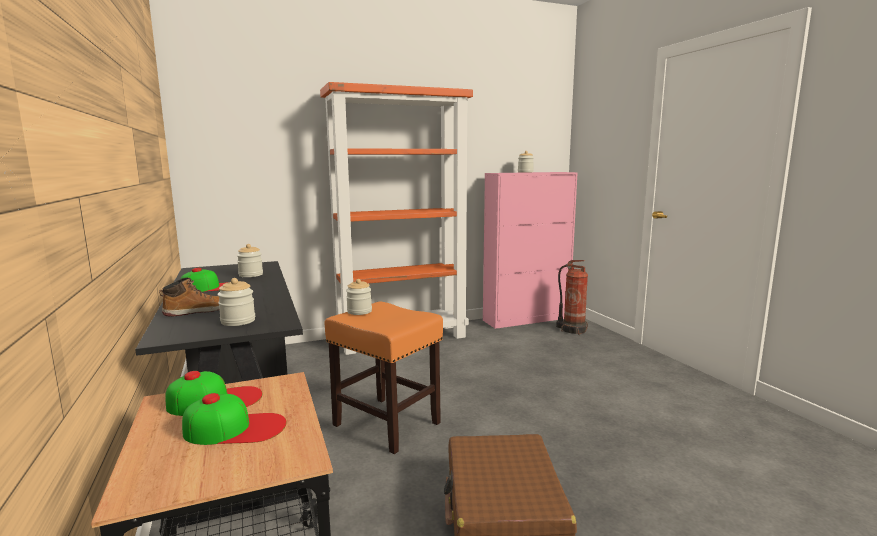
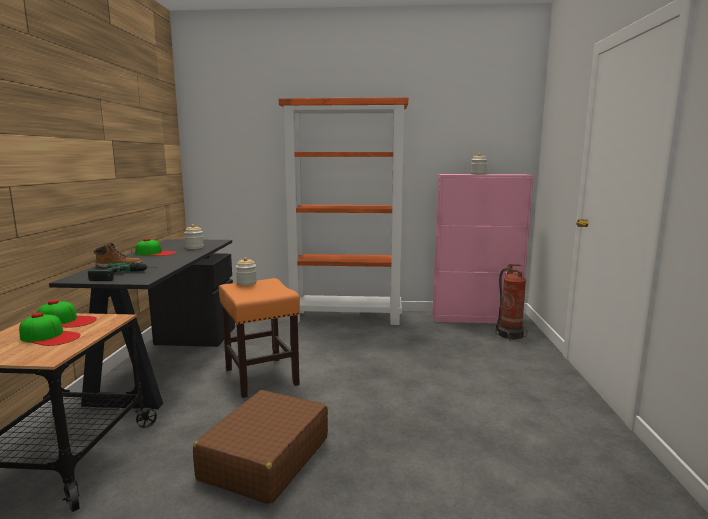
camera: 25 degrees right, 0 degrees up
jar [217,278,255,326] -> power drill [88,263,157,281]

